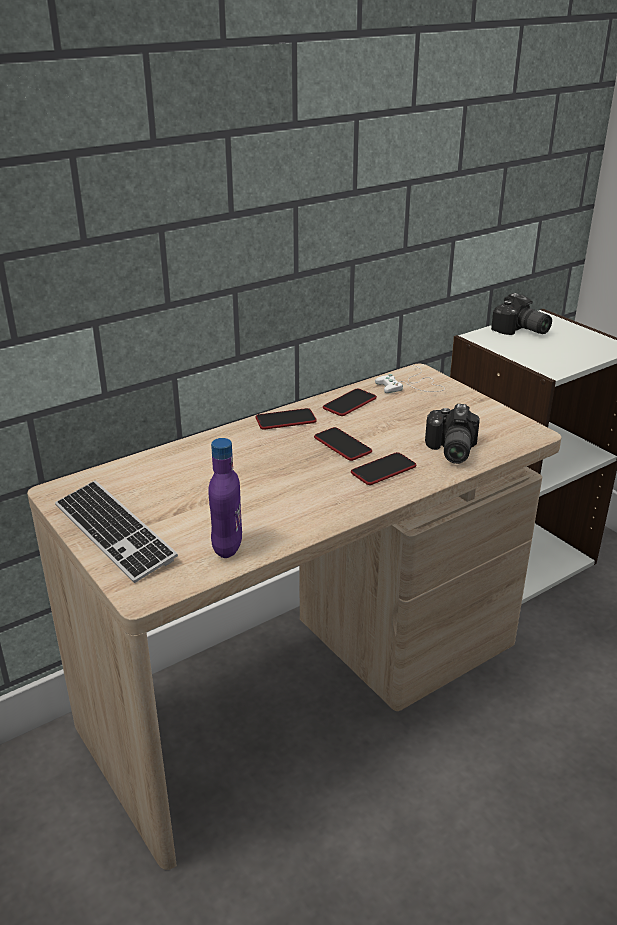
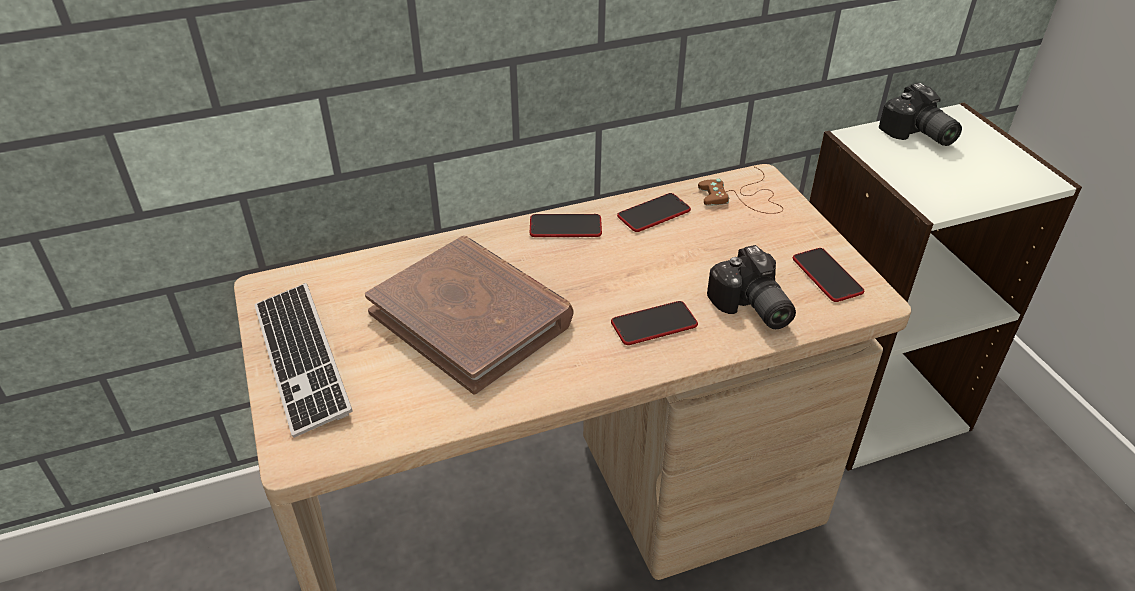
camera: 15 degrees right, 10 degrees up
purple bottle [209,438,242,558] -> none
phone [314,427,372,461] -> phone moved to [793,248,864,302]
white game controller [375,365,445,393] -> brown game controller [698,167,783,214]
camera [425,404,480,464] -> camera turned 45 degrees counterclockwise [707,245,796,329]
none -> brown book [365,236,573,395]

